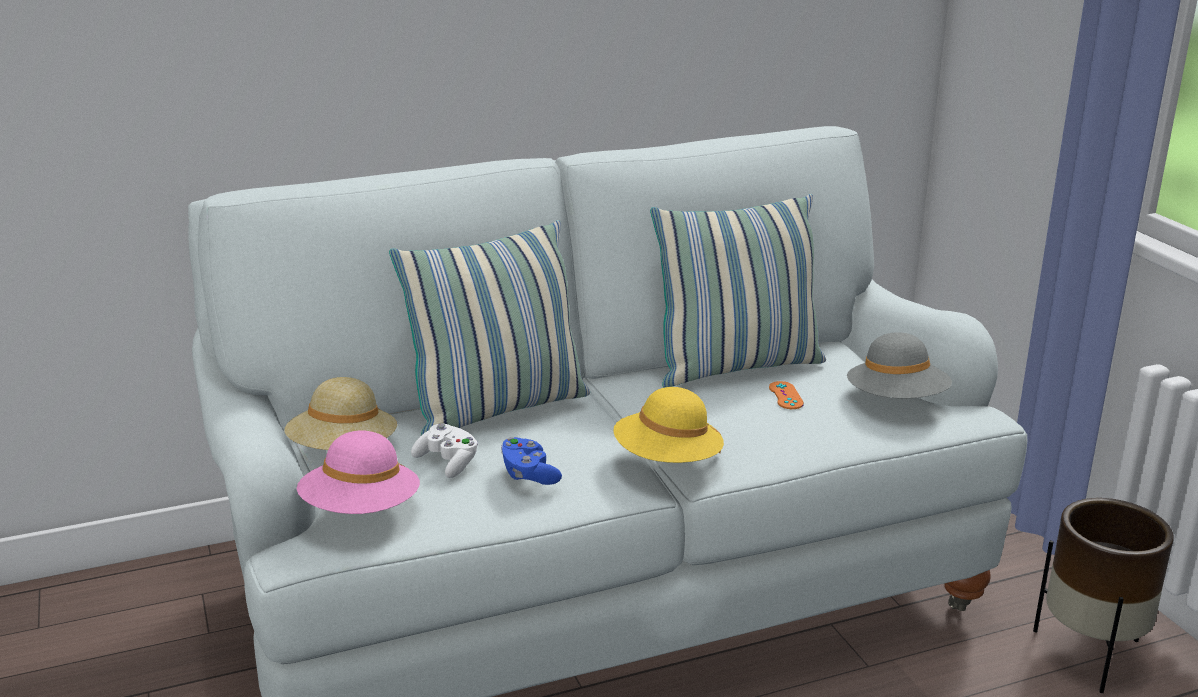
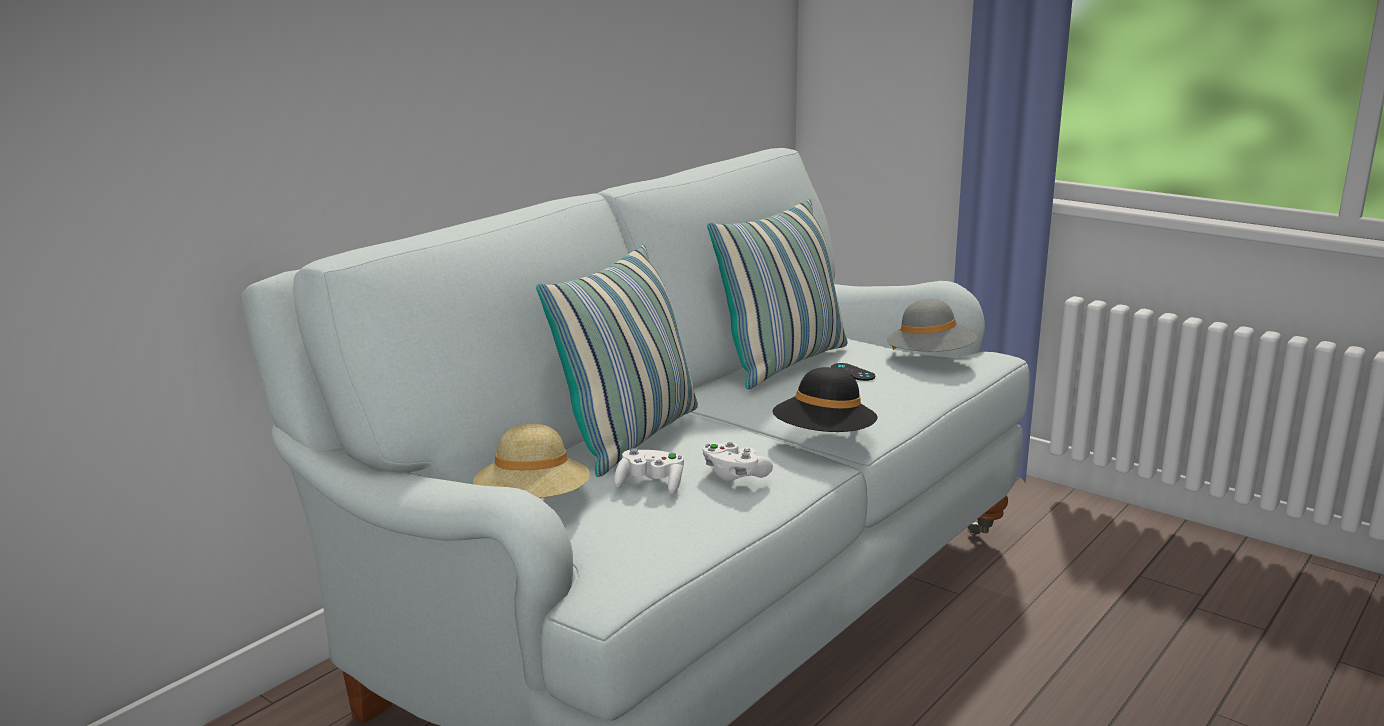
camera: 30 degrees left, 5 degrees down
pink hat [297,431,420,514] -> none
blue game controller [501,437,562,485] -> white game controller [703,442,773,481]
yellow hat [613,387,724,463] -> black hat [773,367,878,432]
orange game controller [769,381,804,409] -> black game controller [831,363,875,381]
brown planter [1033,498,1174,693] -> none

